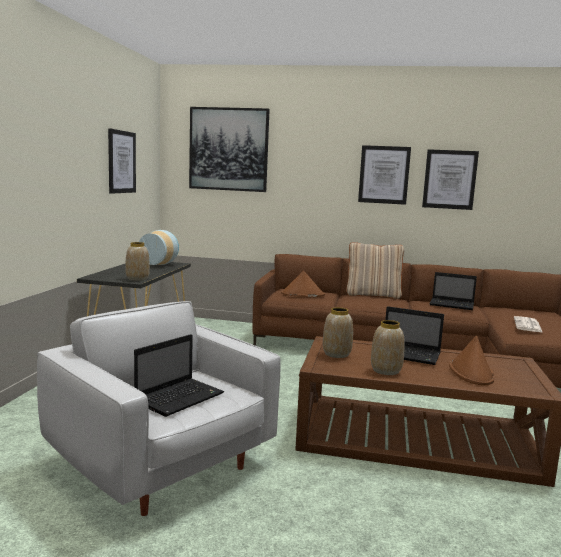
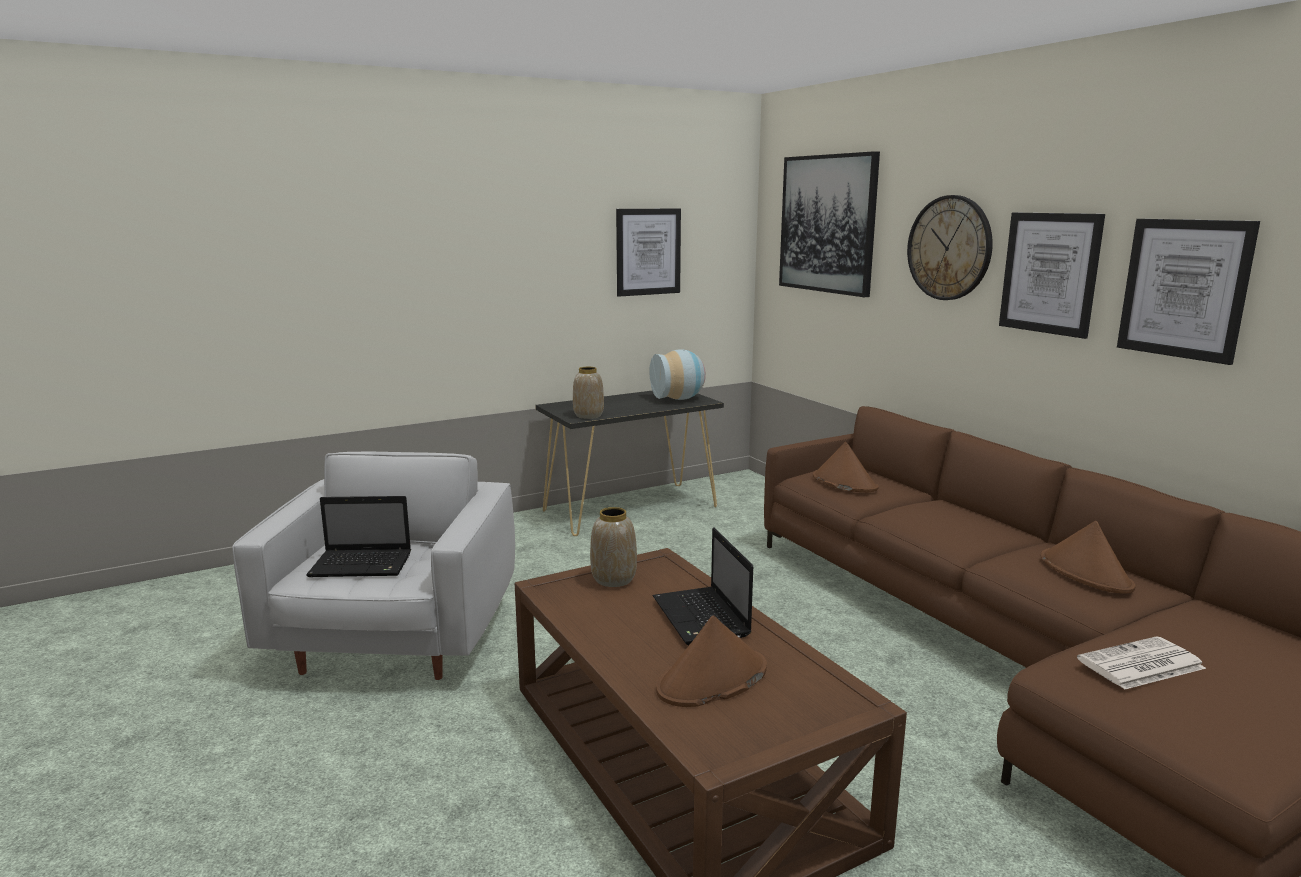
camera: 50 degrees right, 5 degrees up
beige pillow [346,242,404,299] -> none
vase [371,320,405,375] -> none
laptop [430,272,477,310] -> brown hat [1040,521,1135,593]
none -> wall clock [907,195,993,300]

